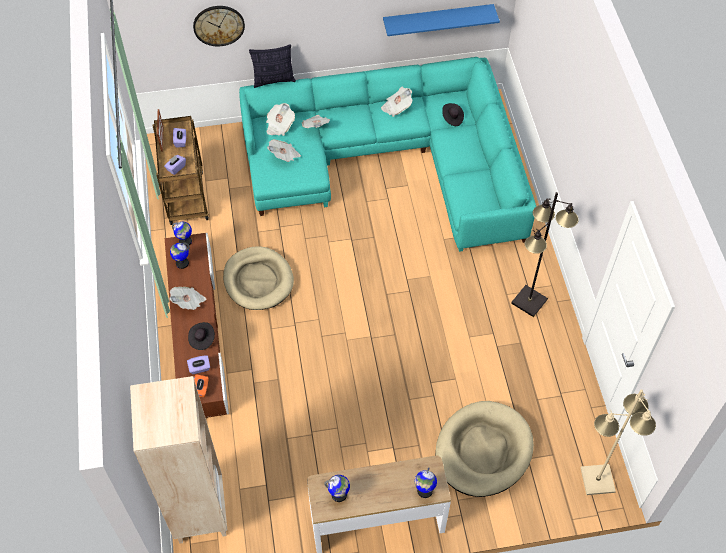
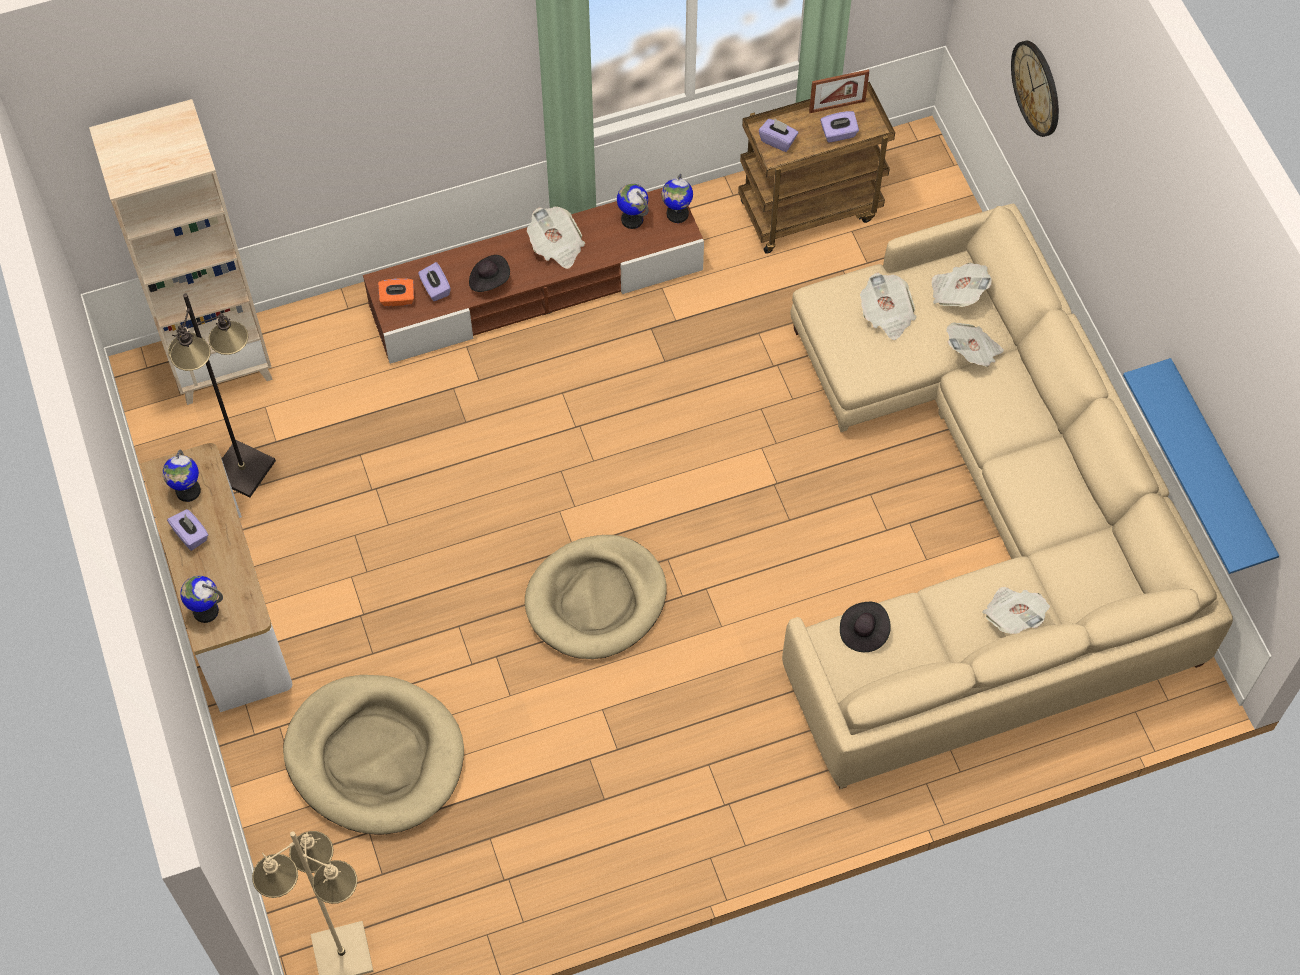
camera: 80 degrees right, 5 degrees up
beige dog bed [223,246,294,310] -> beige dog bed moved to [525,535,667,659]
turquoise sofa [239,57,536,252] -> beige sofa [782,204,1233,789]
pillow [249,44,296,88] -> none
newspaper [381,87,412,117] -> newspaper moved to [982,587,1050,634]
black hat [442,103,464,126] -> black hat moved to [840,602,891,652]
black floor lamp [511,192,578,317] -> black floor lamp moved to [168,294,276,498]
none -> purple tissue box [167,509,208,551]

